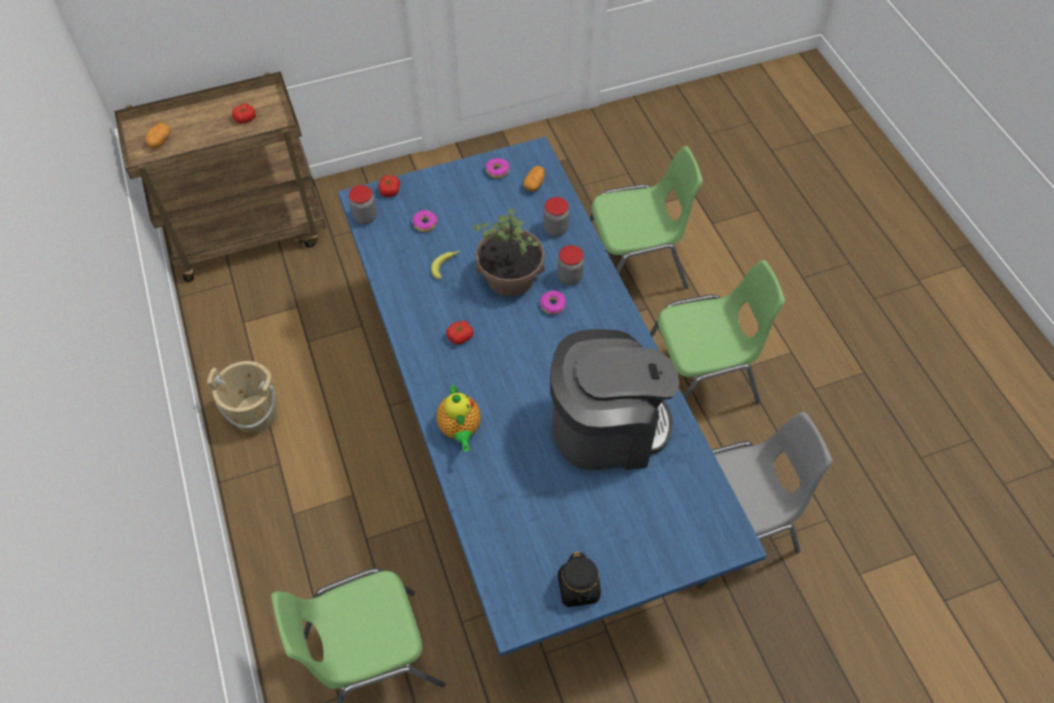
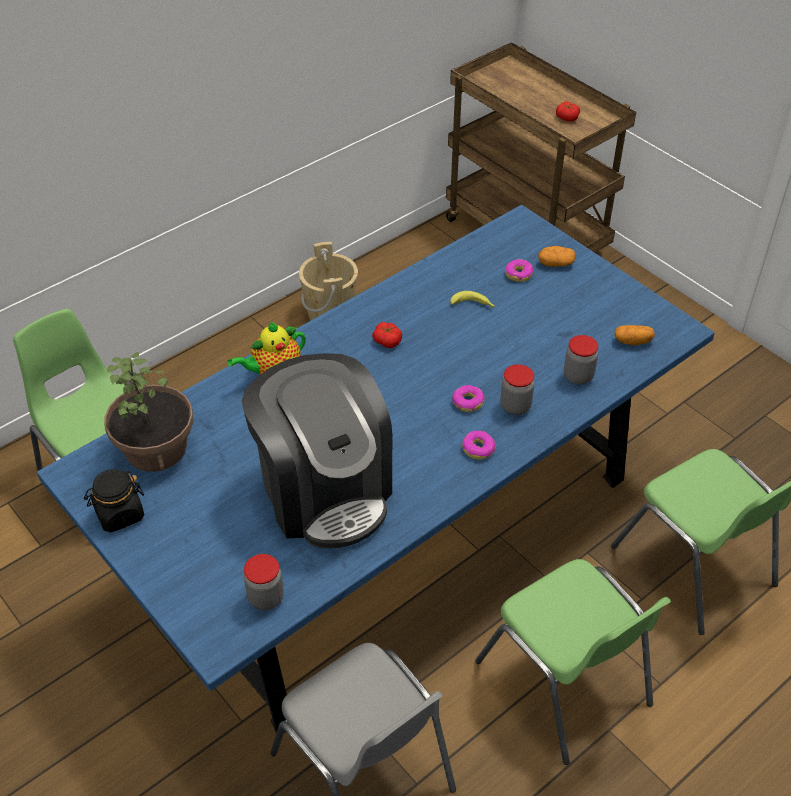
camera: 70 degrees right, 10 degrees down
potato [146,123,171,148] -> potato moved to [538,246,576,267]
jar [349,185,377,224] -> jar moved to [244,554,284,610]
tomato [378,175,400,197] -> none
potted plant [473,208,545,296] -> potted plant moved to [104,352,194,472]
donut [485,158,510,178] -> donut moved to [462,431,495,460]

